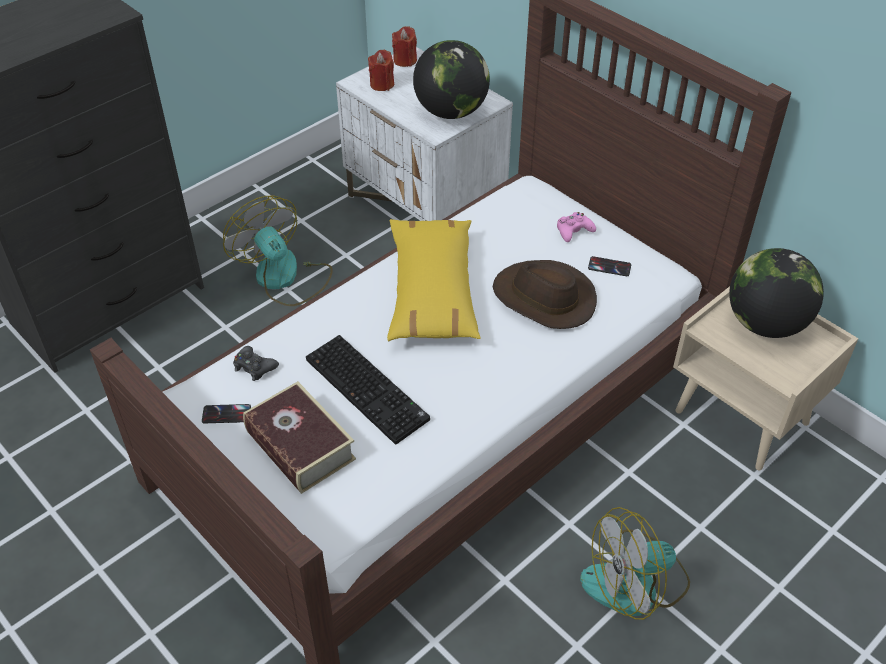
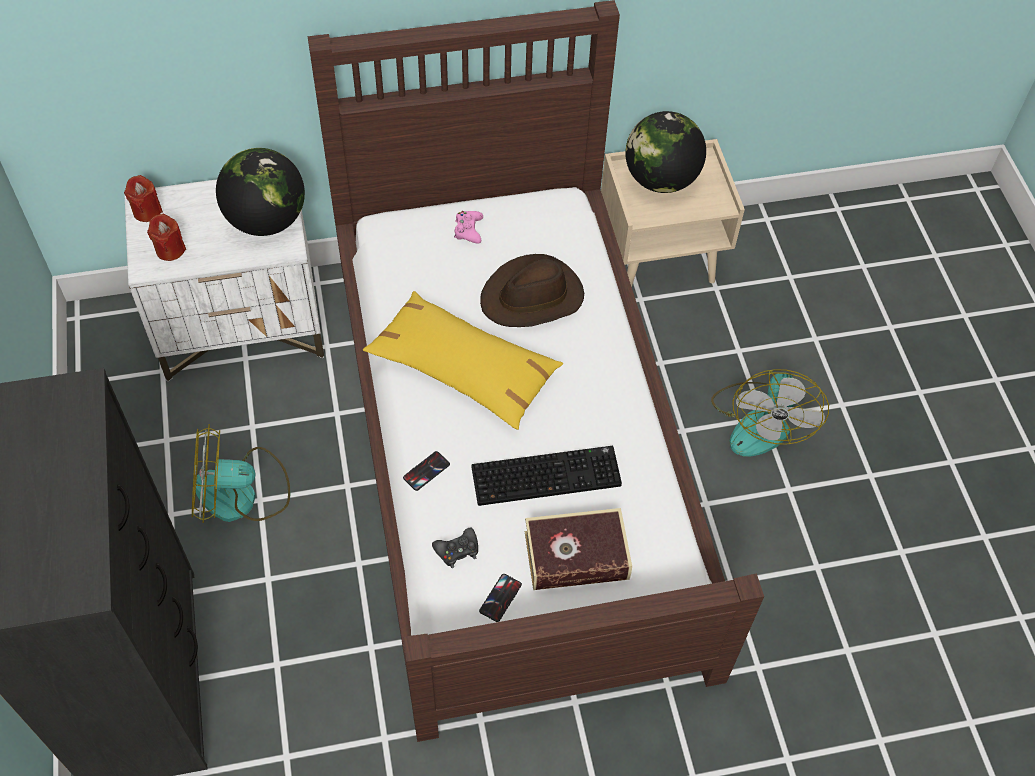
camera: 60 degrees left, 10 degrees up
phone [588,256,631,276] -> phone moved to [403,451,450,491]

